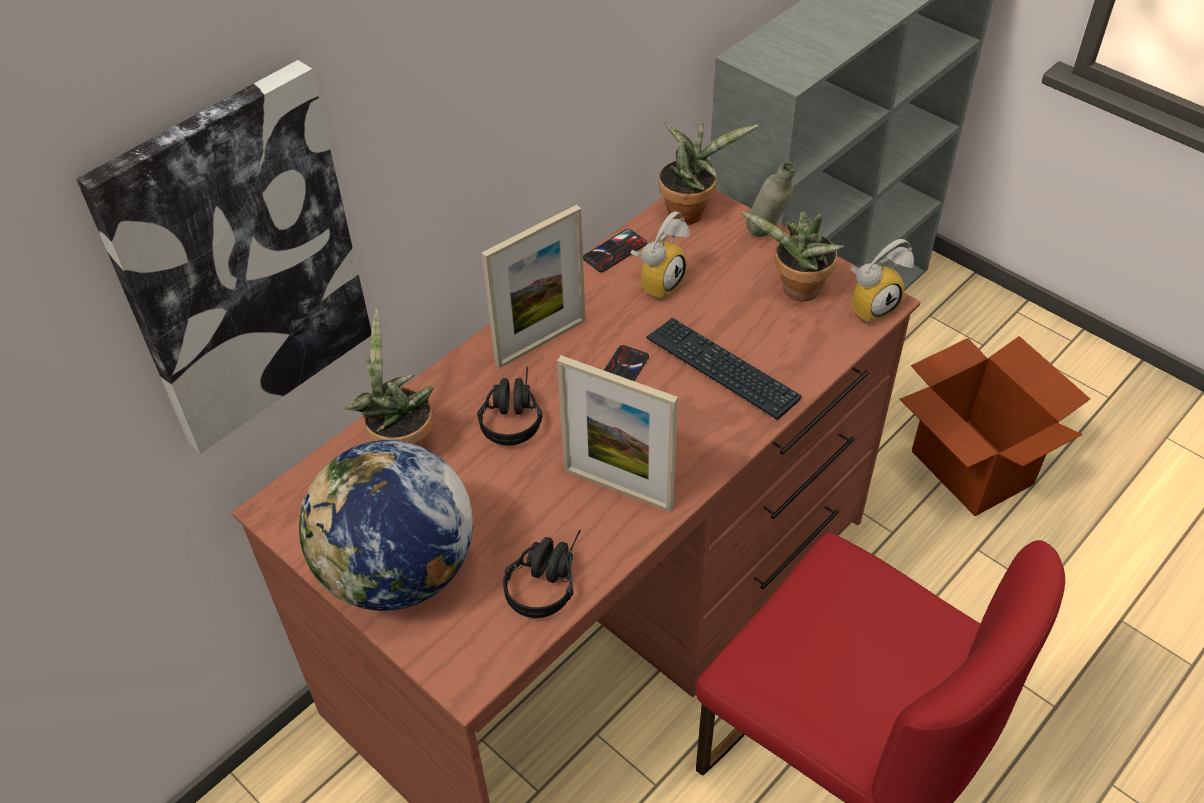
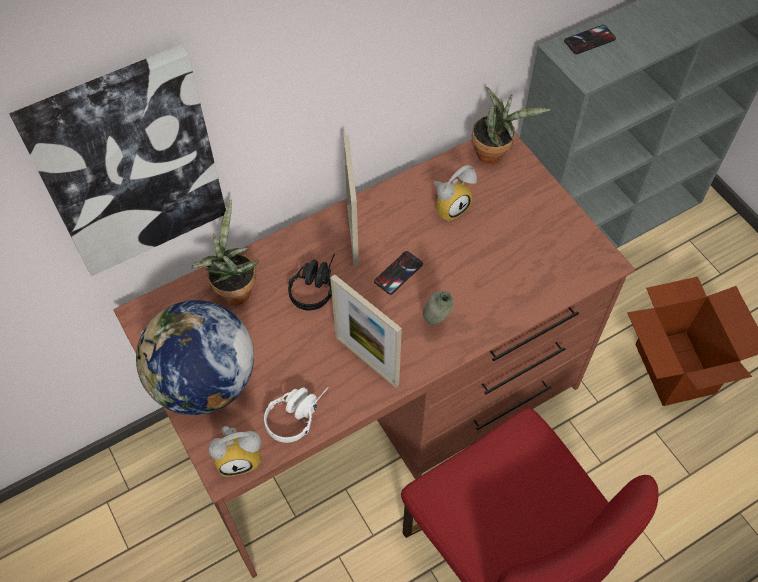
camera: 15 degrees right, 10 degrees up
picture frame [482,205,586,368] -> picture frame turned 105 degrees clockwise [344,135,359,266]
black headphones [503,530,581,618] -> white headphones [264,387,329,443]
phone [583,229,647,272] -> phone moved to [564,25,616,54]
keyboard [646,318,802,420] -> none
potted plant [741,211,844,302] -> none
grey bottle [746,161,795,237] -> grey bottle moved to [423,291,454,325]
alarm clock [851,239,914,324] -> alarm clock moved to [208,426,261,477]

